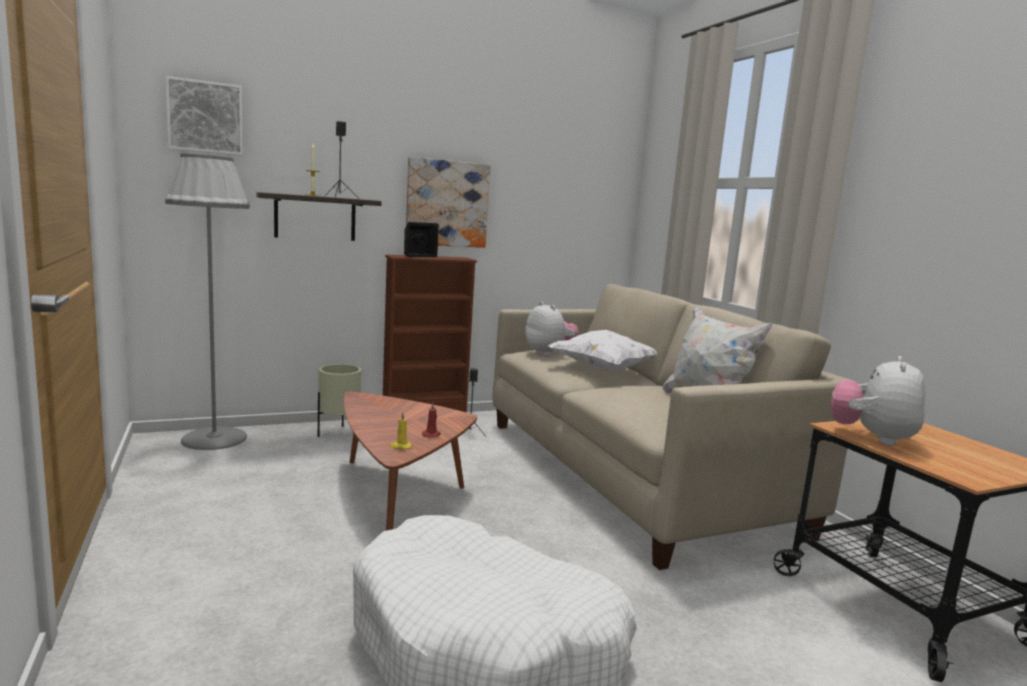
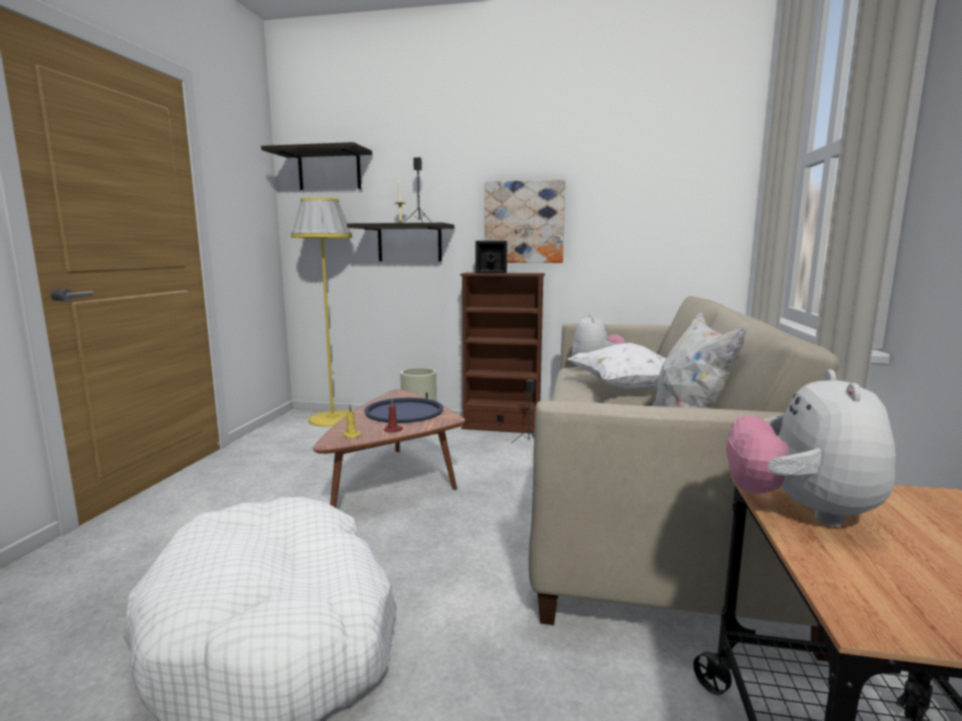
camera: 35 degrees right, 0 degrees up
grey floor lamp [165,153,250,450] -> yellow floor lamp [291,197,352,427]
picture [166,76,243,156] -> shelf [261,142,372,190]
plush toy [831,356,925,446] -> plush toy turned 45 degrees counterclockwise [726,370,896,526]
none -> blue tray [364,398,443,423]

